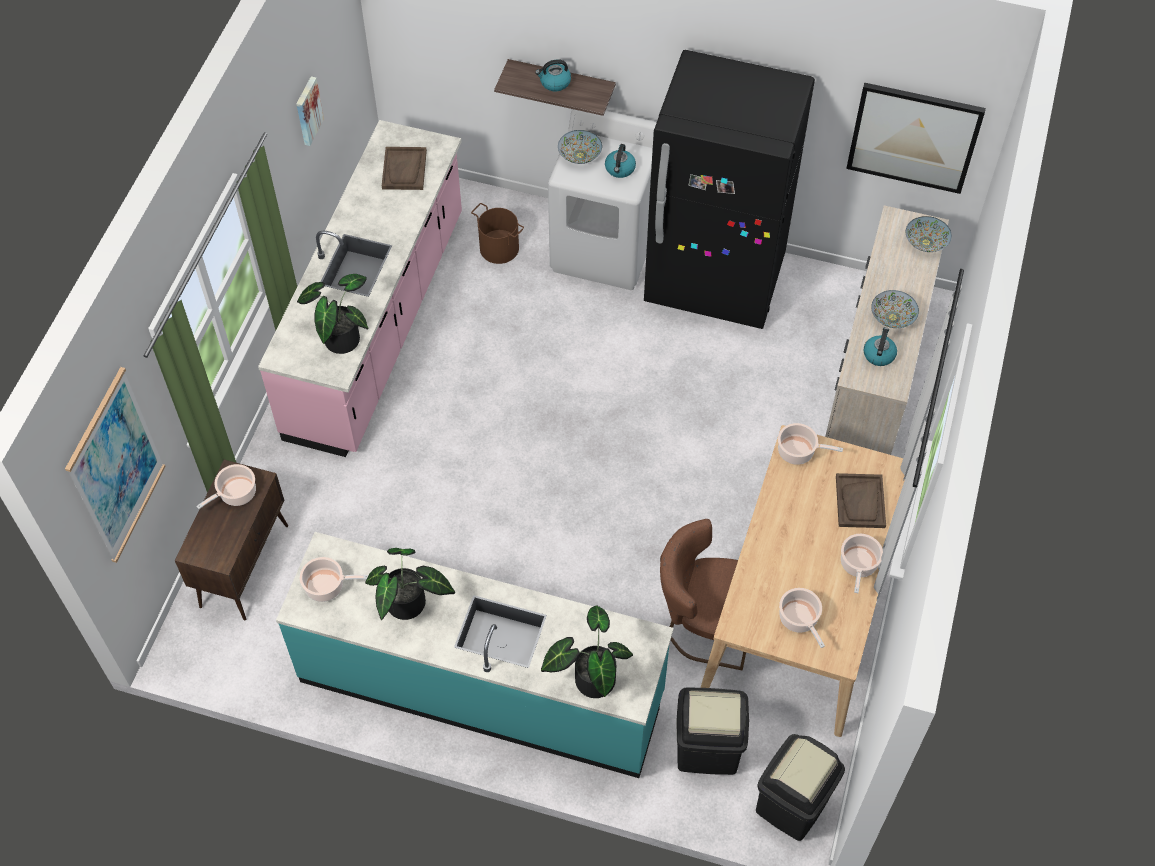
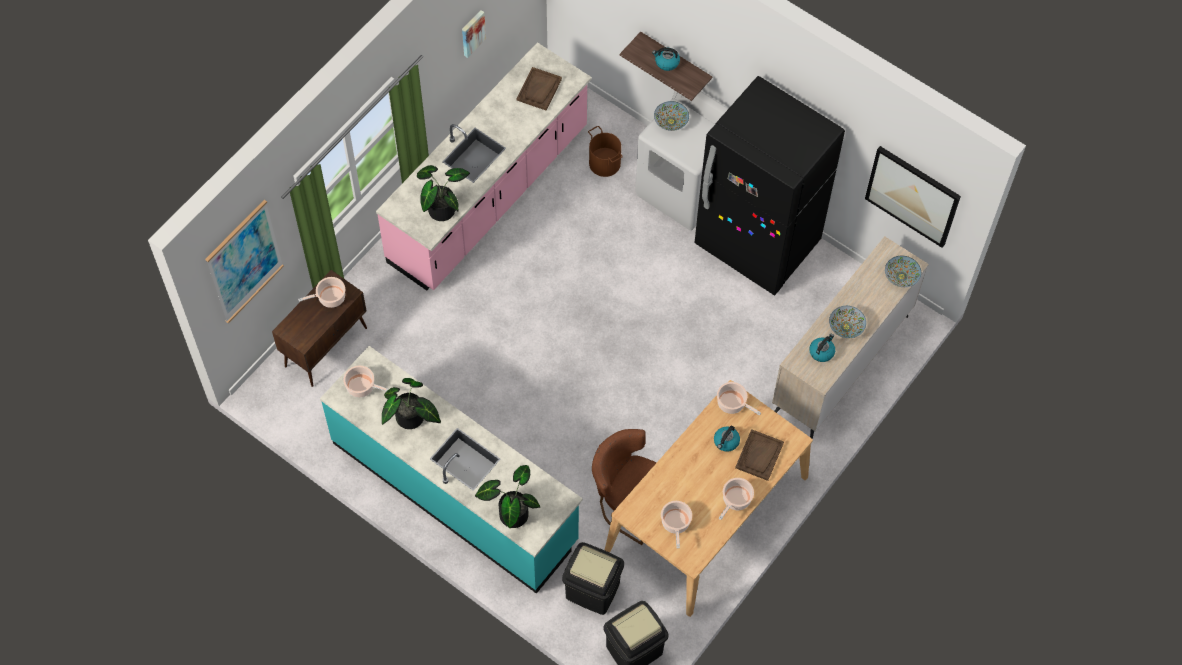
camera: 20 degrees right, 5 degrees up
kettle [605,144,636,178] -> kettle moved to [714,426,740,452]

